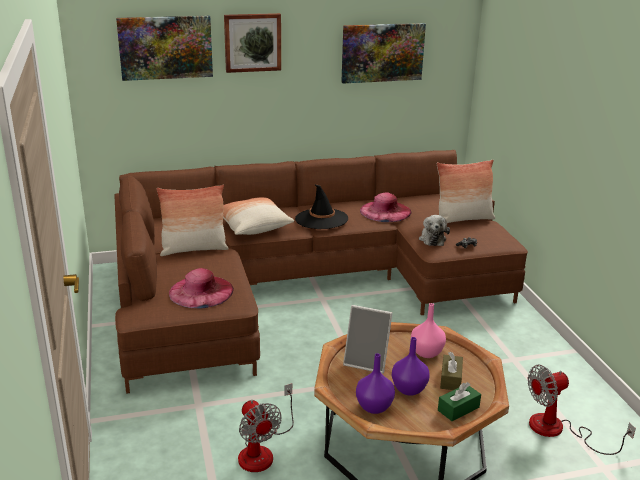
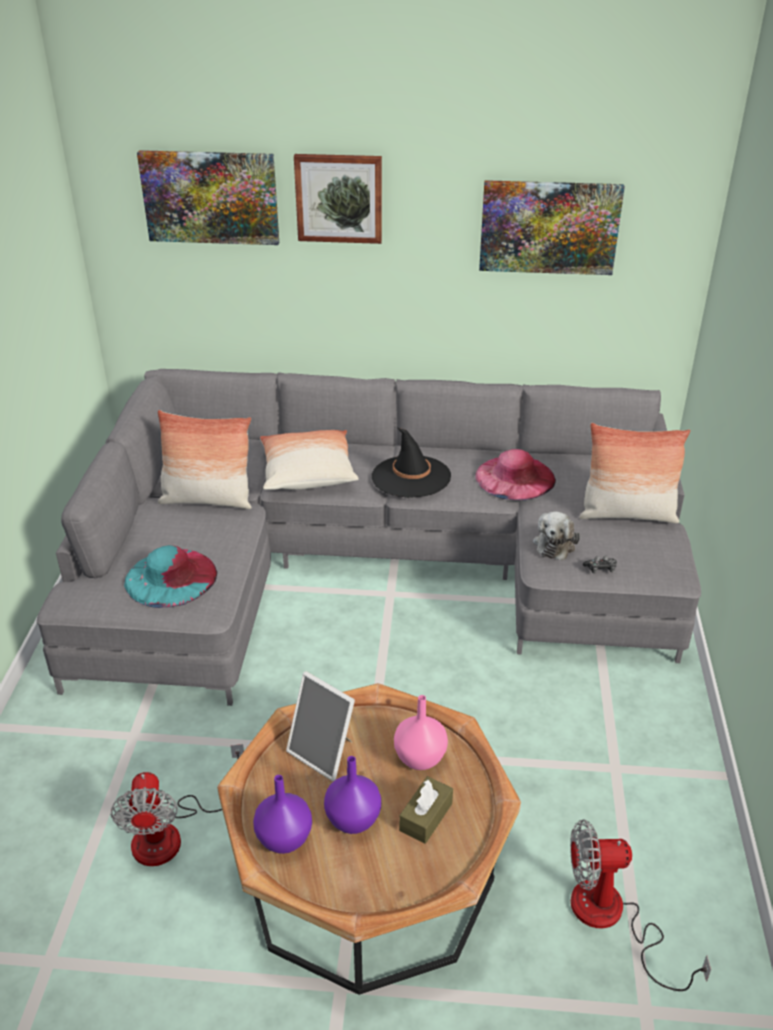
camera: 20 degrees right, 10 degrees up
brown sofa [114,150,528,394] -> grey sofa [37,369,701,706]
pink hat [169,268,234,308] -> turquoise hat [124,545,217,608]
green tissue box [438,382,481,421] -> none

